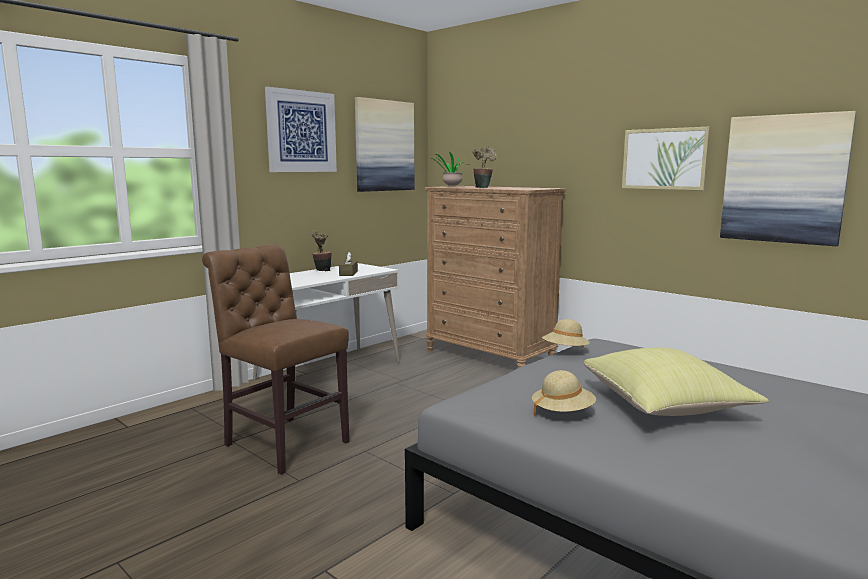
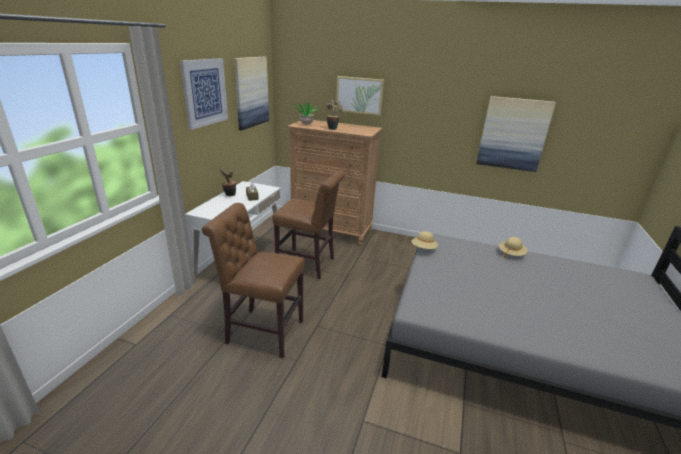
camera: 25 degrees left, 15 degrees up
beige hat [532,370,596,416] -> beige hat moved to [499,237,528,258]
yellow pillow [584,348,769,416] -> none
picture [622,127,711,190] -> picture moved to [336,76,384,116]
none -> brown chair [273,170,345,279]

